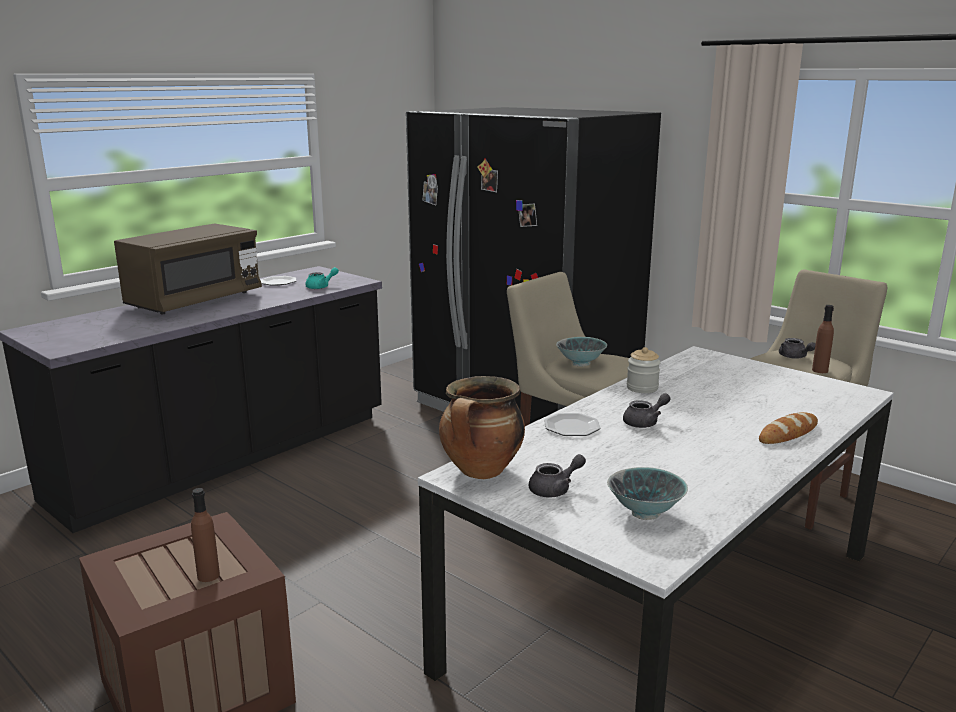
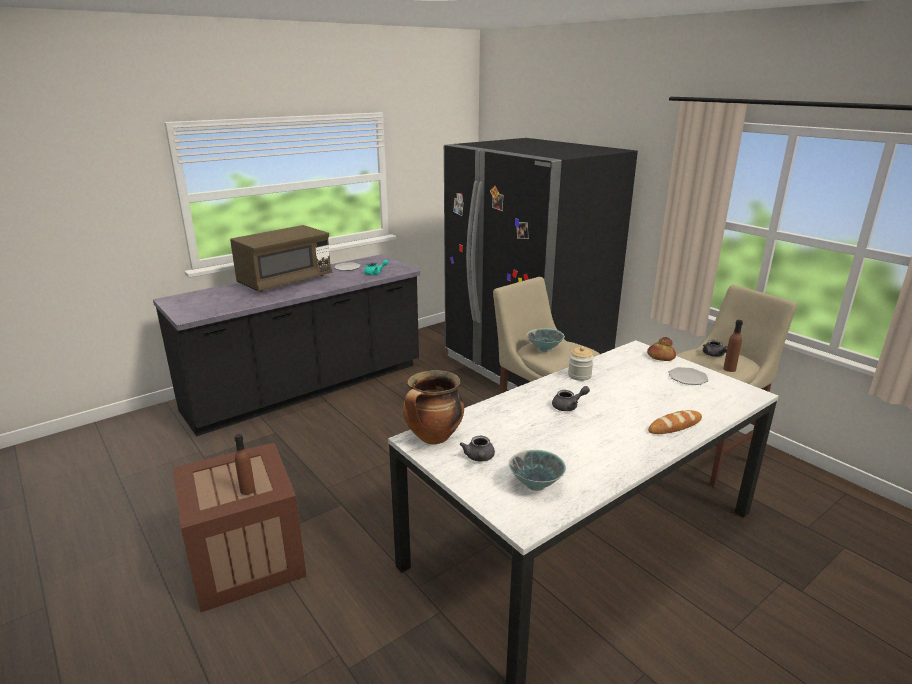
camera: 10 degrees right, 5 degrees up
grey teapot [529,454,586,498] -> grey teapot turned 105 degrees clockwise [460,436,495,462]
plate [544,413,600,436] -> plate moved to [669,367,709,385]
none -> bread [647,337,676,361]

